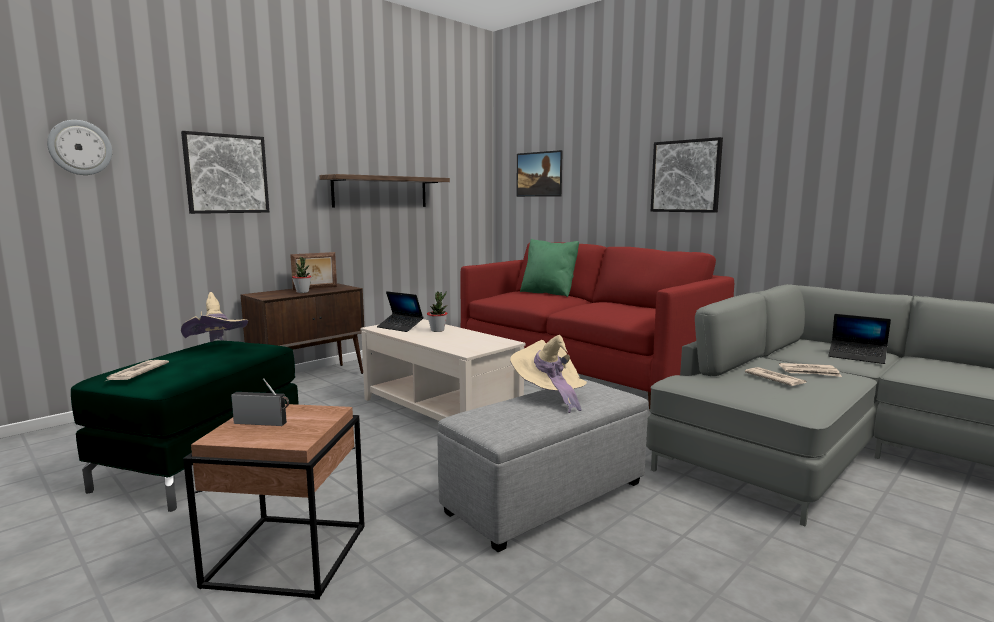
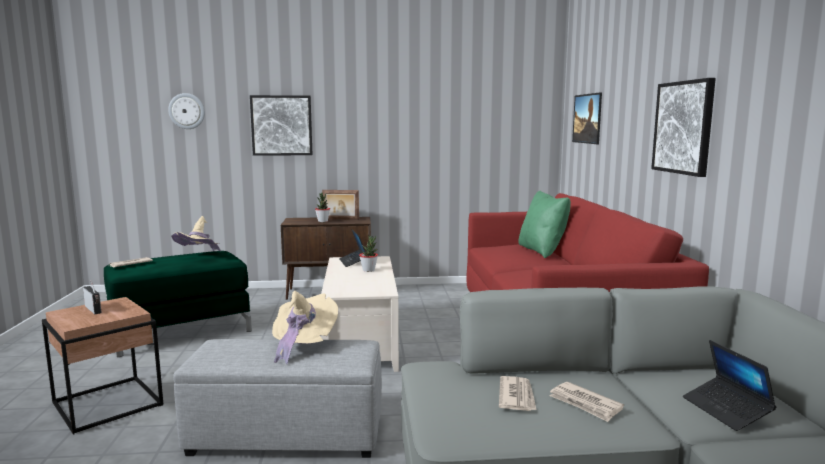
camera: 40 degrees right, 0 degrees up
shelf [319,174,450,208] -> none

